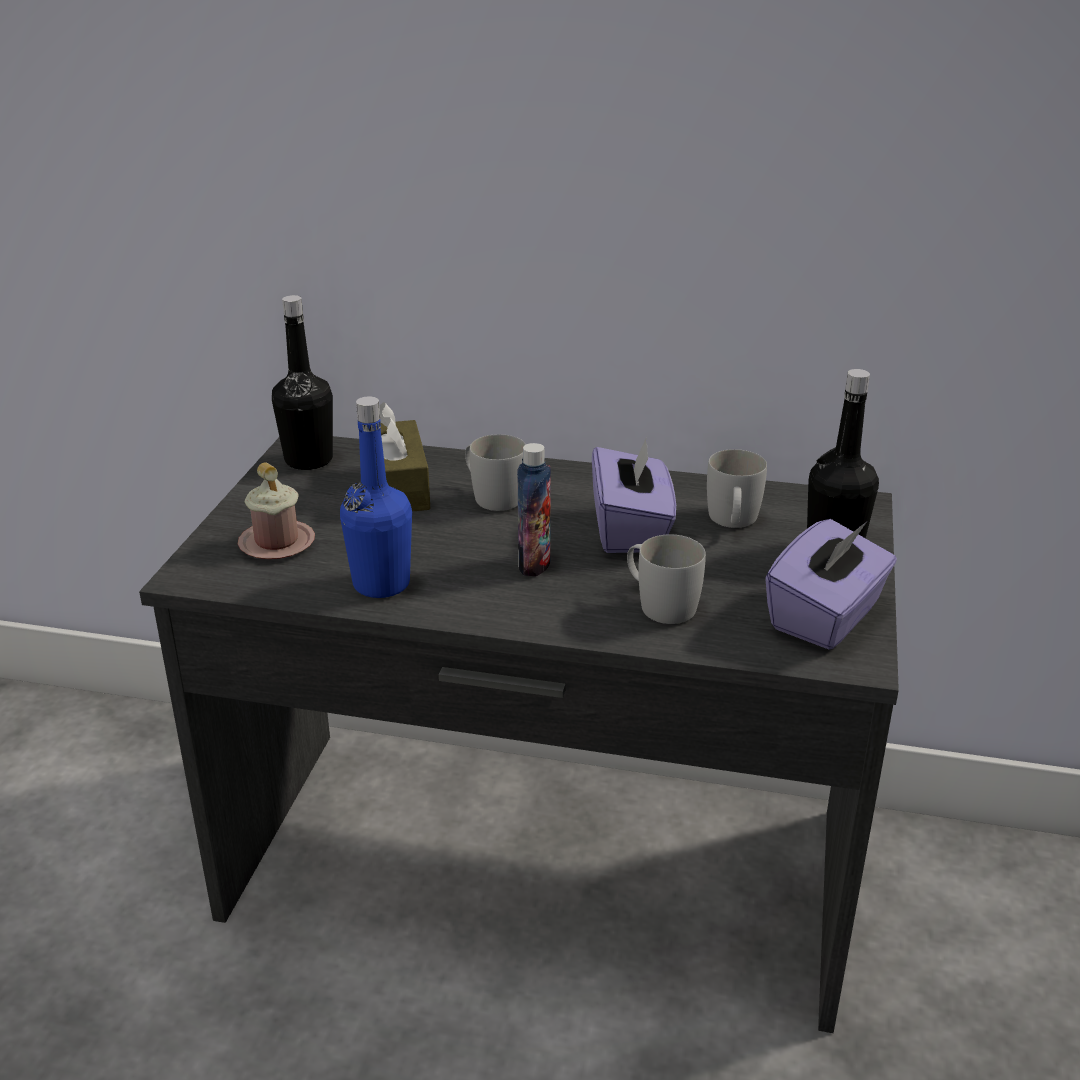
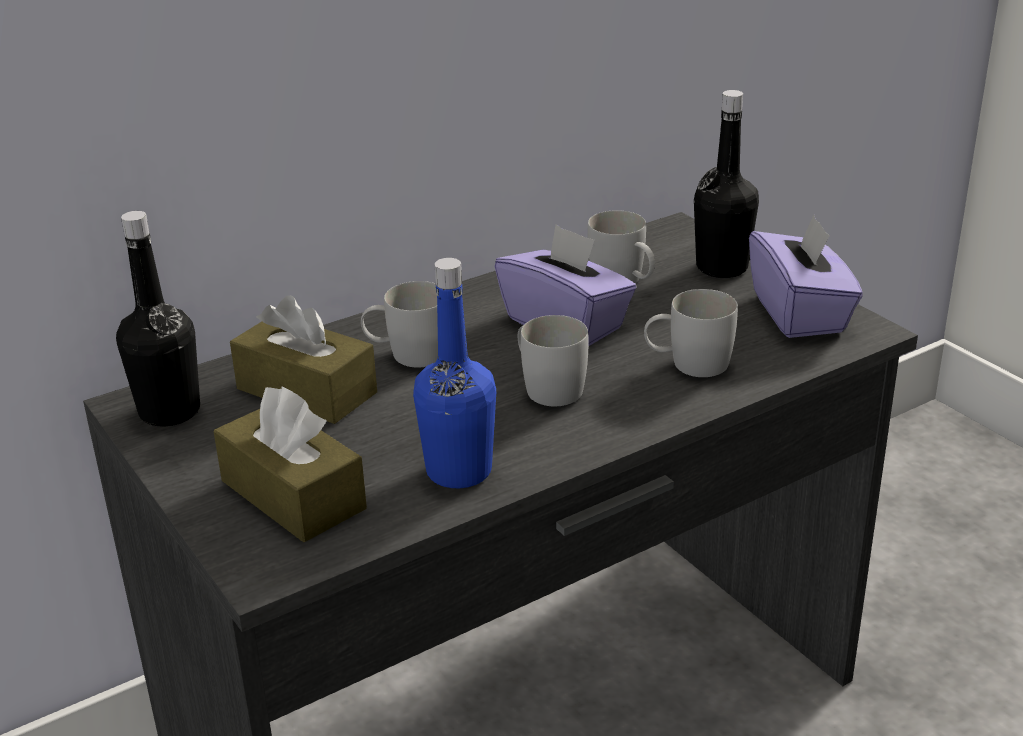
camera: 45 degrees left, 0 degrees up
pink mug [238,463,315,559] -> brown tissue box [213,386,367,542]
bottle [517,443,551,577] -> white mug [517,315,589,406]

